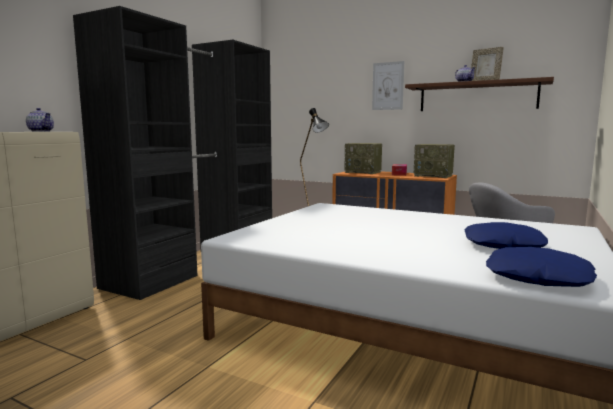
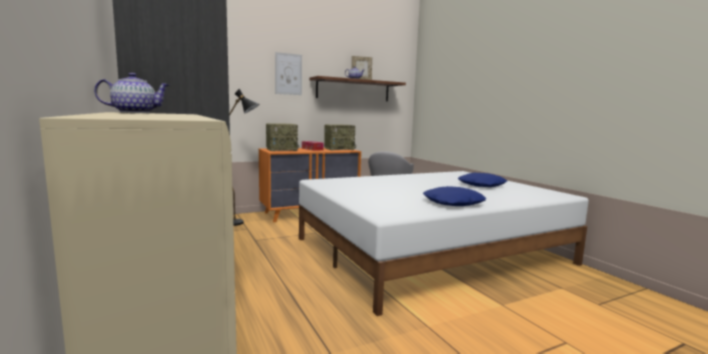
camera: 55 degrees left, 0 degrees up
blue pillow [486,247,597,287] -> blue pillow moved to [423,186,486,206]

